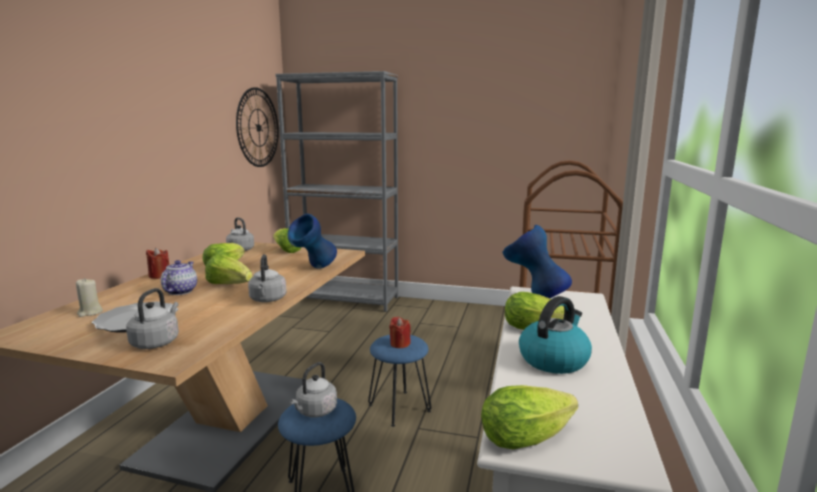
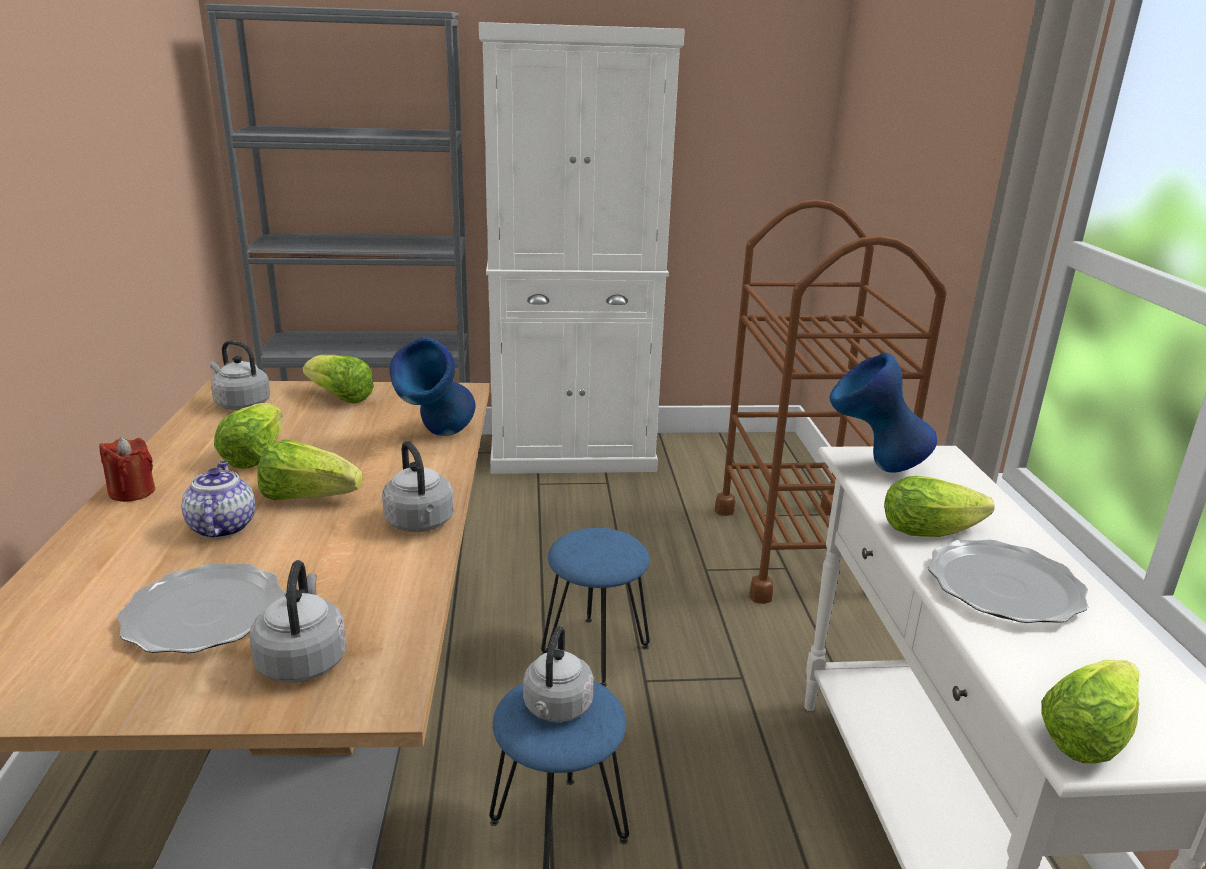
camera: 20 degrees left, 10 degrees up
beige candle [76,278,103,317] -> none
wall clock [236,87,279,167] -> none
red candle [389,316,411,348] -> none
kettle [519,296,592,374] -> plate [928,540,1088,623]
none -> white cabinet [479,22,685,474]

